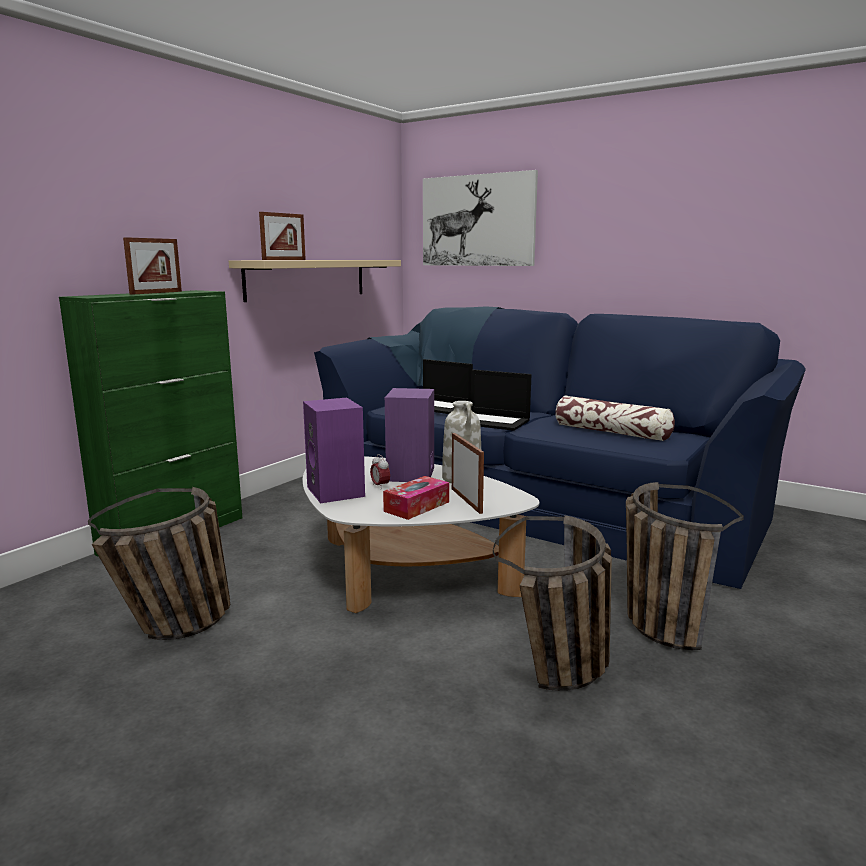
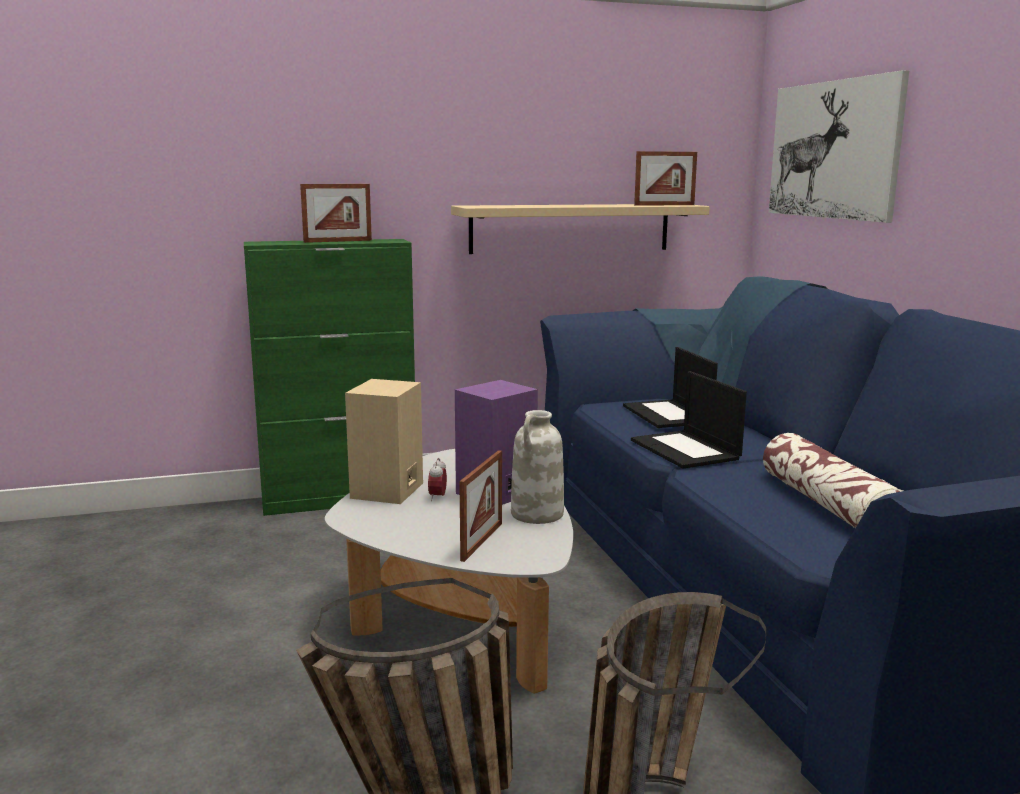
camera: 40 degrees right, 0 degrees up
basket [88,487,230,640] -> none
picture frame [259,212,306,260] -> picture frame moved to [634,151,697,206]
purple speaker [303,398,365,503] -> beige speaker [345,379,423,504]
tissue box [383,476,449,520] -> none

